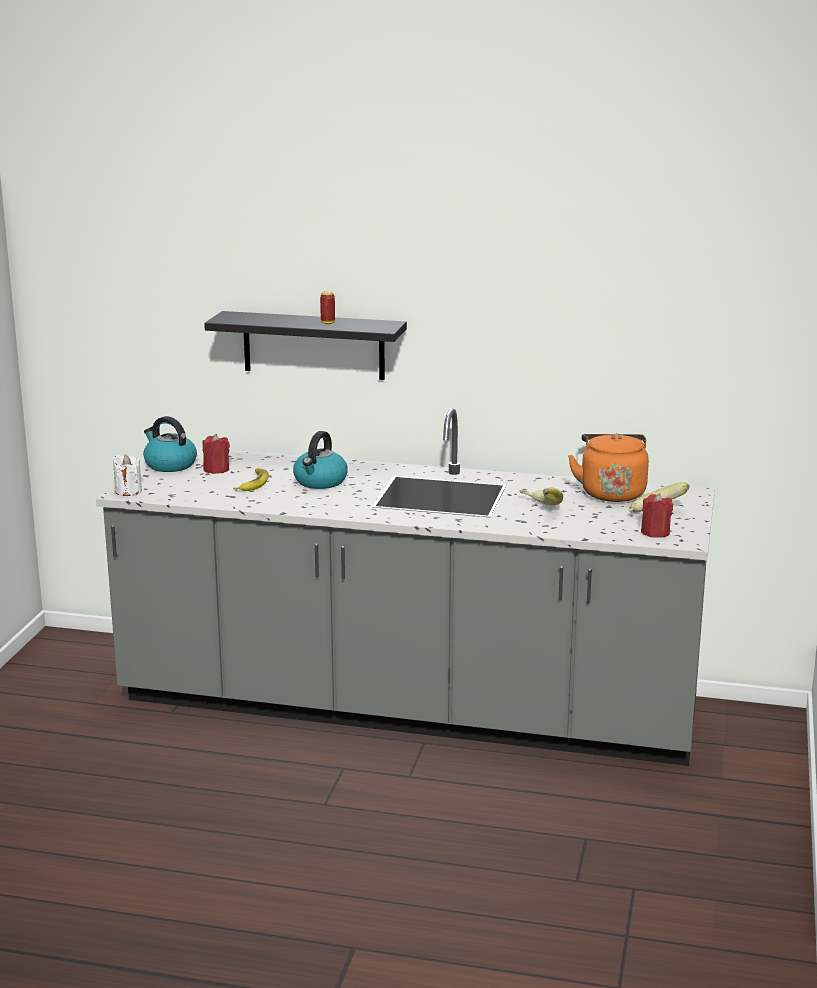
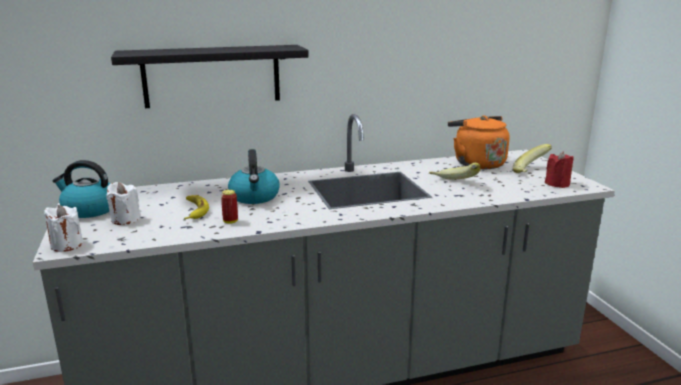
camera: 30 degrees left, 0 degrees up
red candle [202,434,230,474] -> none
can [320,291,335,324] -> can moved to [221,190,238,224]
none -> white candle [106,182,141,225]

